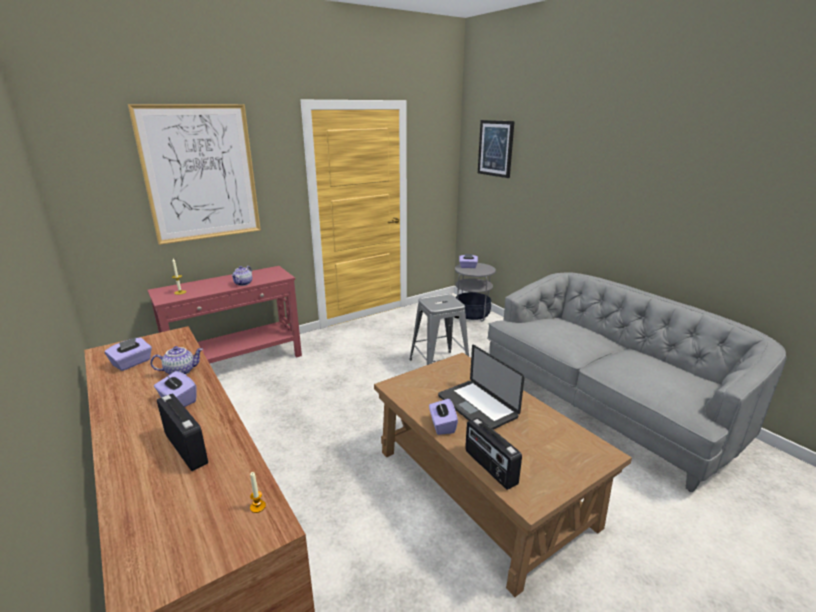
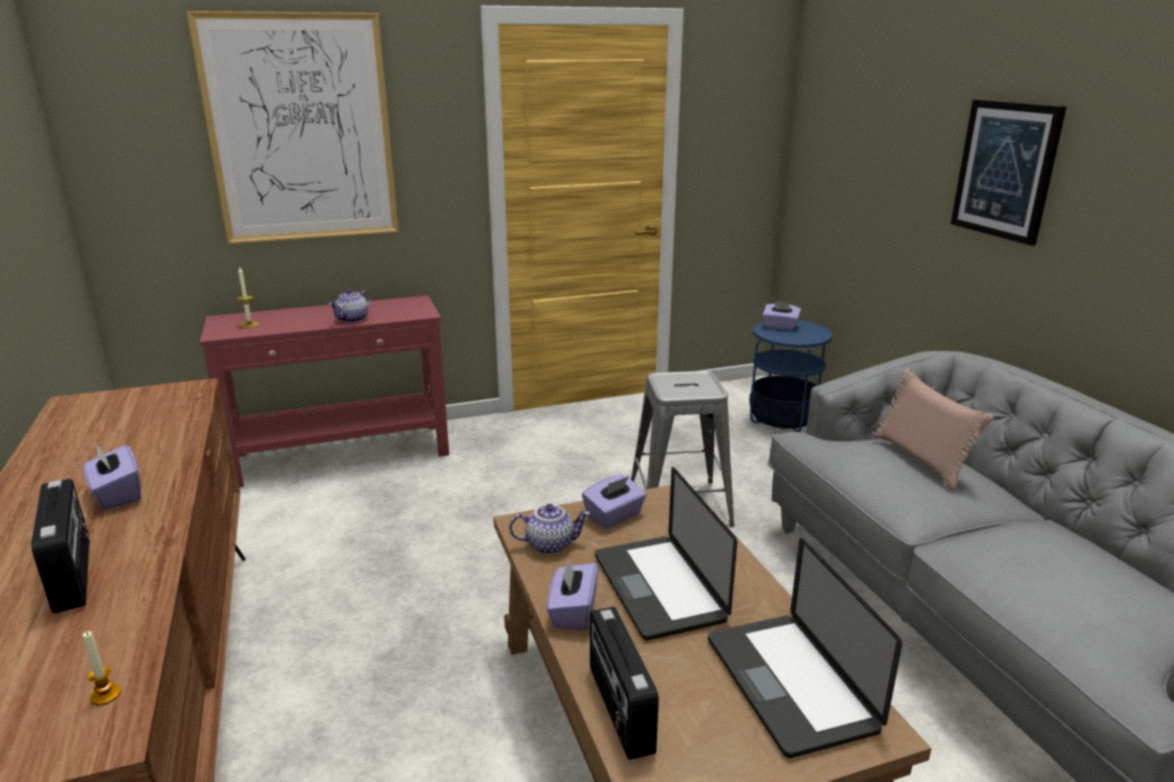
camera: 15 degrees right, 0 degrees up
purple tissue box [104,337,152,371] -> purple tissue box moved to [582,475,647,529]
teapot [150,346,203,375] -> teapot moved to [509,504,590,555]
grey side table [455,263,496,321] -> blue side table [749,320,832,432]
picture [478,120,515,178] -> picture moved to [951,99,1067,246]
none -> laptop [708,538,902,758]
none -> beige pillow [872,369,993,490]

